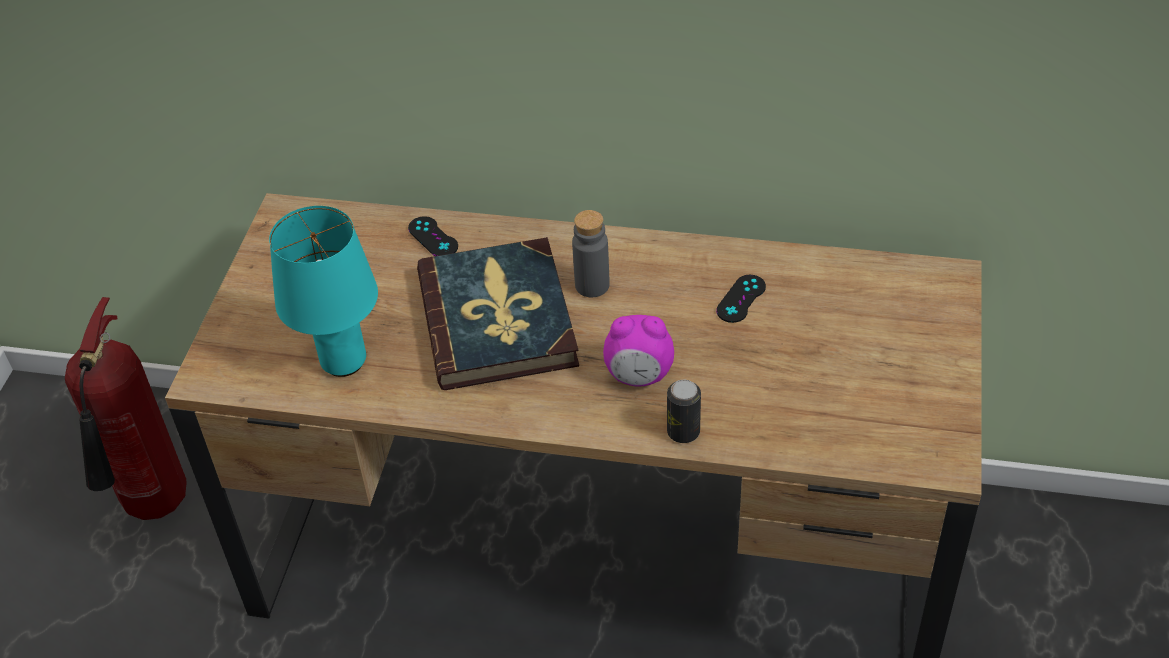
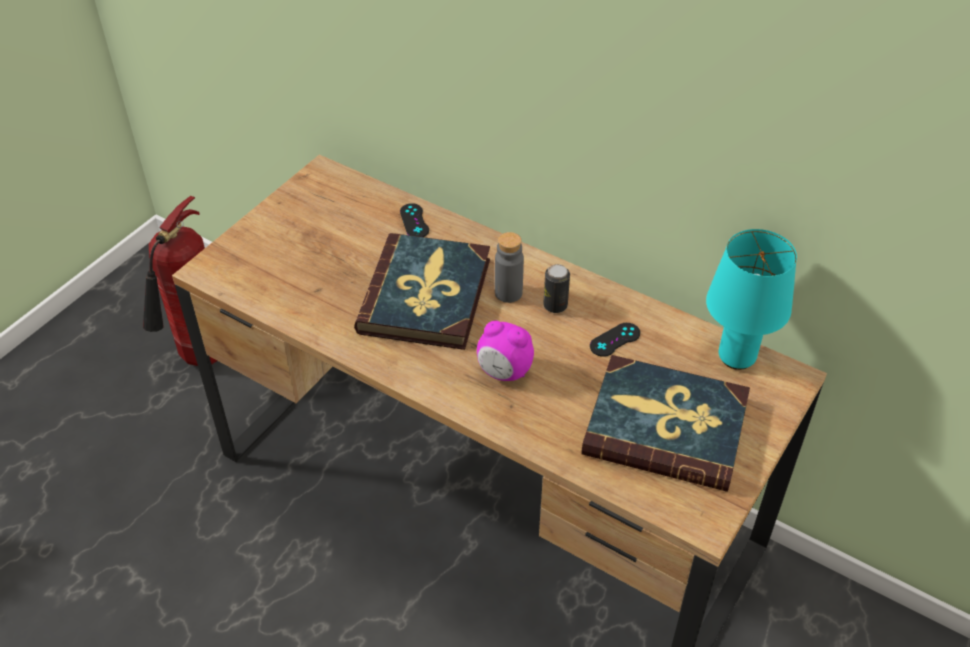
camera: 20 degrees right, 0 degrees up
turquoise table lamp [269,206,378,377] -> turquoise table lamp moved to [706,229,797,370]
can [667,380,701,443] -> can moved to [543,264,570,313]
none -> book [581,355,750,492]

